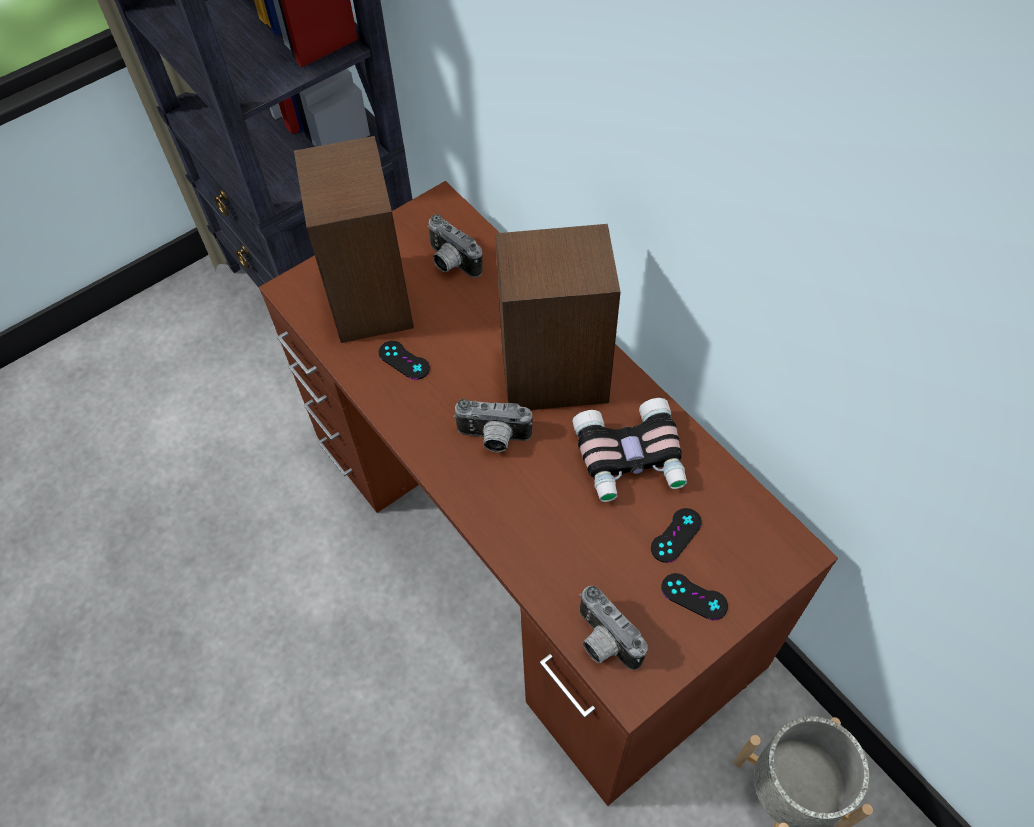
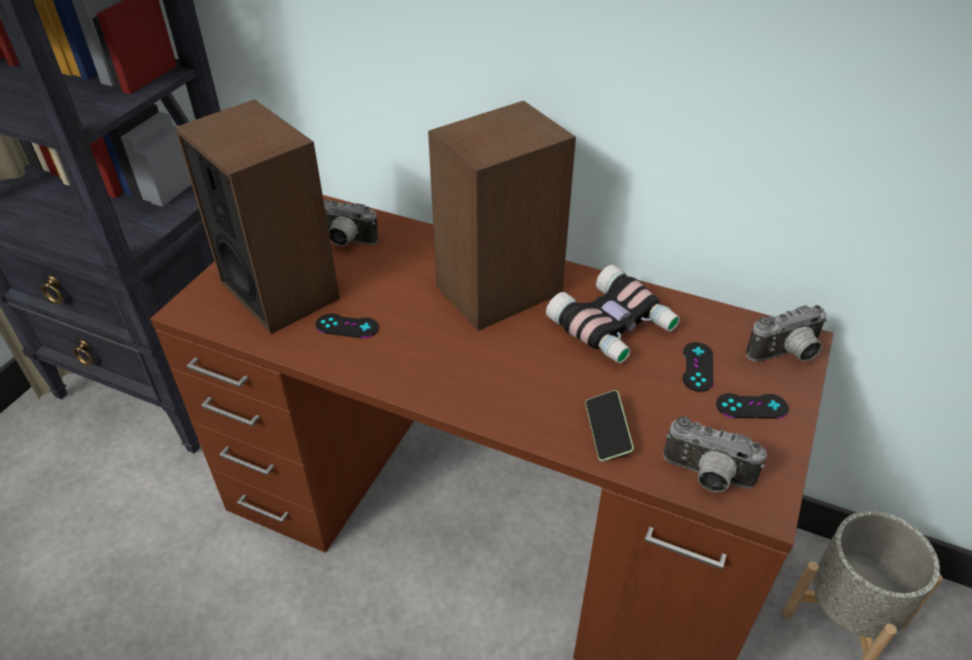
camera: 30 degrees left, 15 degrees down
camera [453,399,533,452] -> camera moved to [746,305,827,362]
none -> phone [585,390,634,461]

